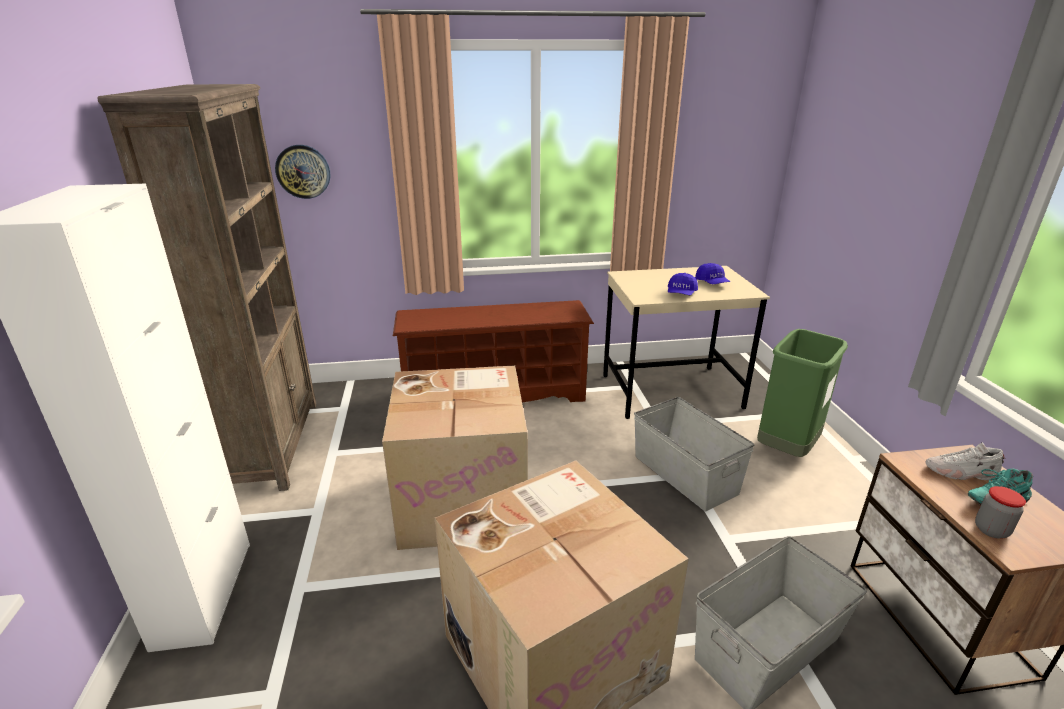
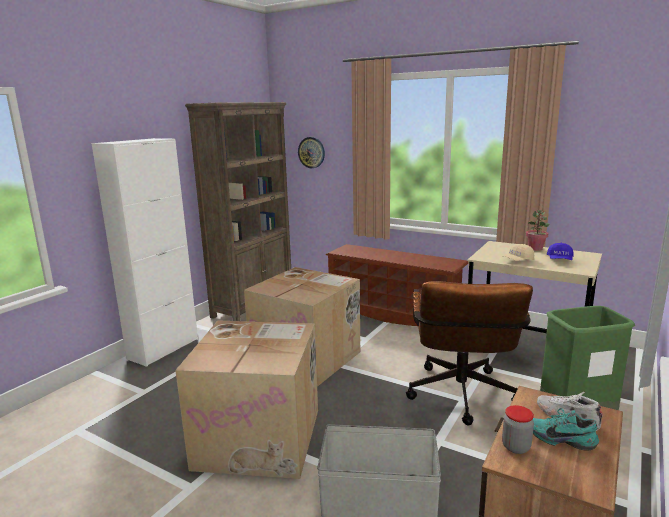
camera: 40 degrees right, 10 degrees down
grey storage box [634,397,754,511] -> brown office chair [406,281,533,425]
blue cap [668,273,698,295] -> beige cap [504,244,534,261]
none -> potted plant [526,210,549,251]

